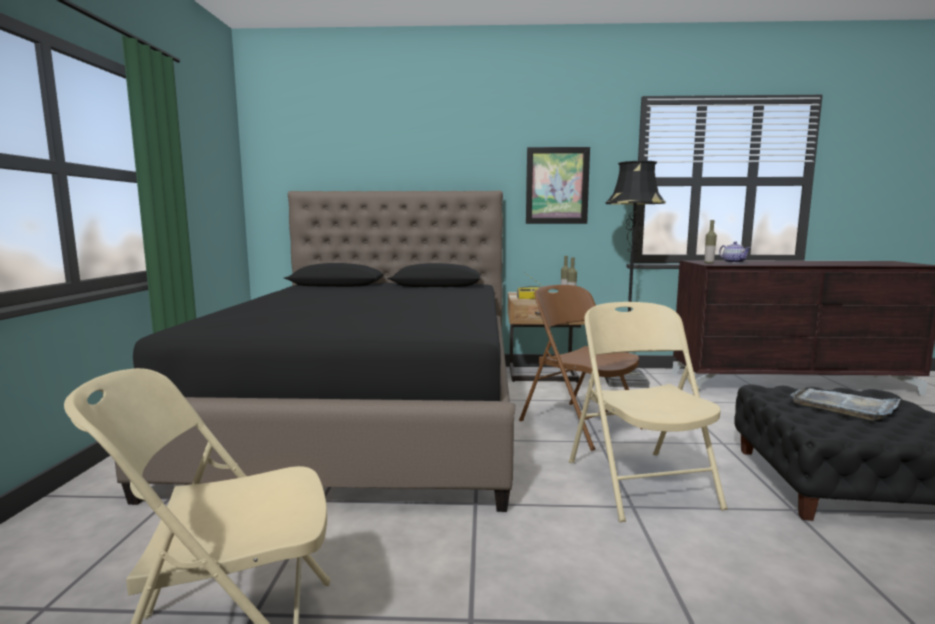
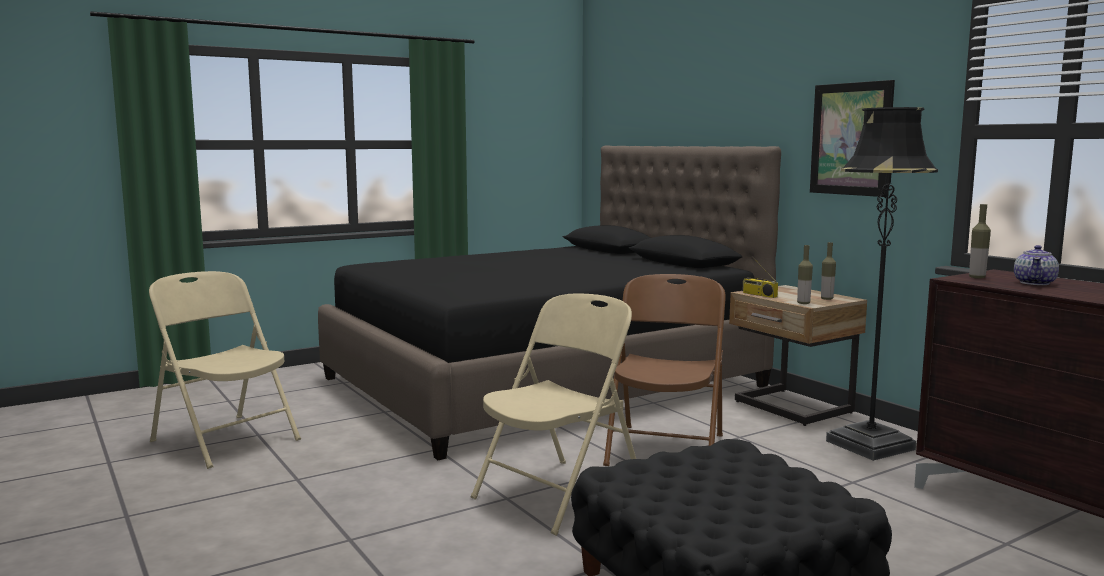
camera: 55 degrees right, 0 degrees up
grey tray [790,388,901,420] -> none

